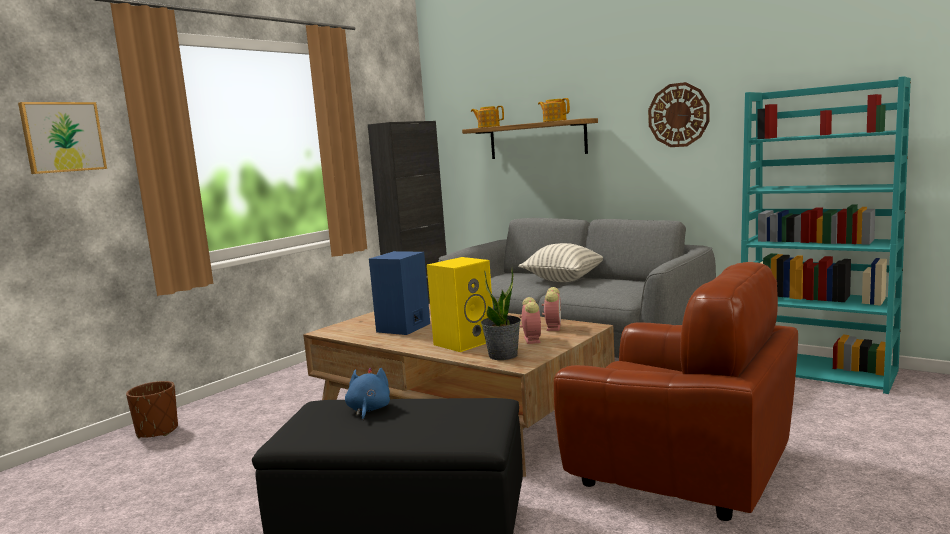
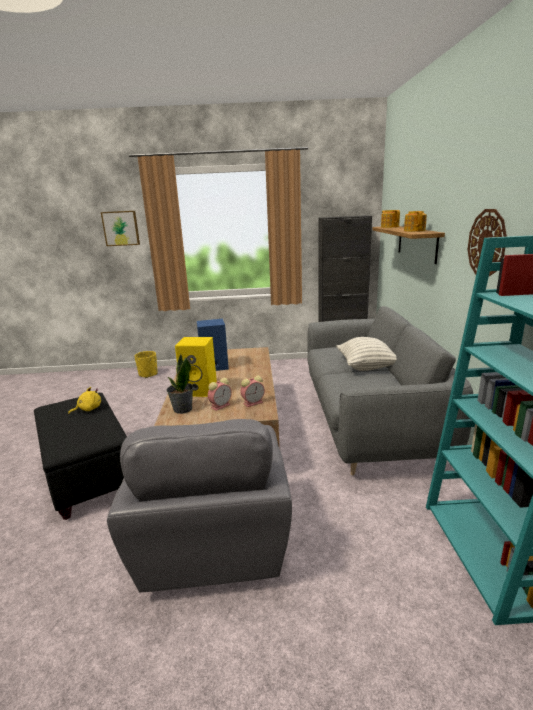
camera: 50 degrees right, 10 degrees up
brown planter [126,381,178,438] -> yellow planter [134,351,158,378]
blue plush toy [345,368,390,420] -> yellow plush toy [68,387,101,414]
brown armchair [554,262,798,521] -> grey armchair [107,419,292,592]

